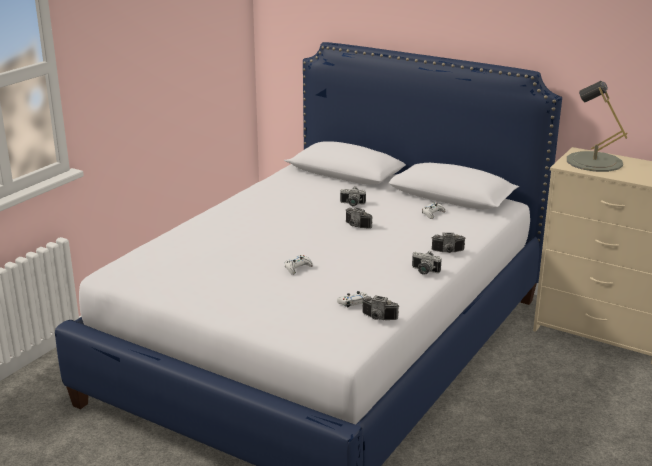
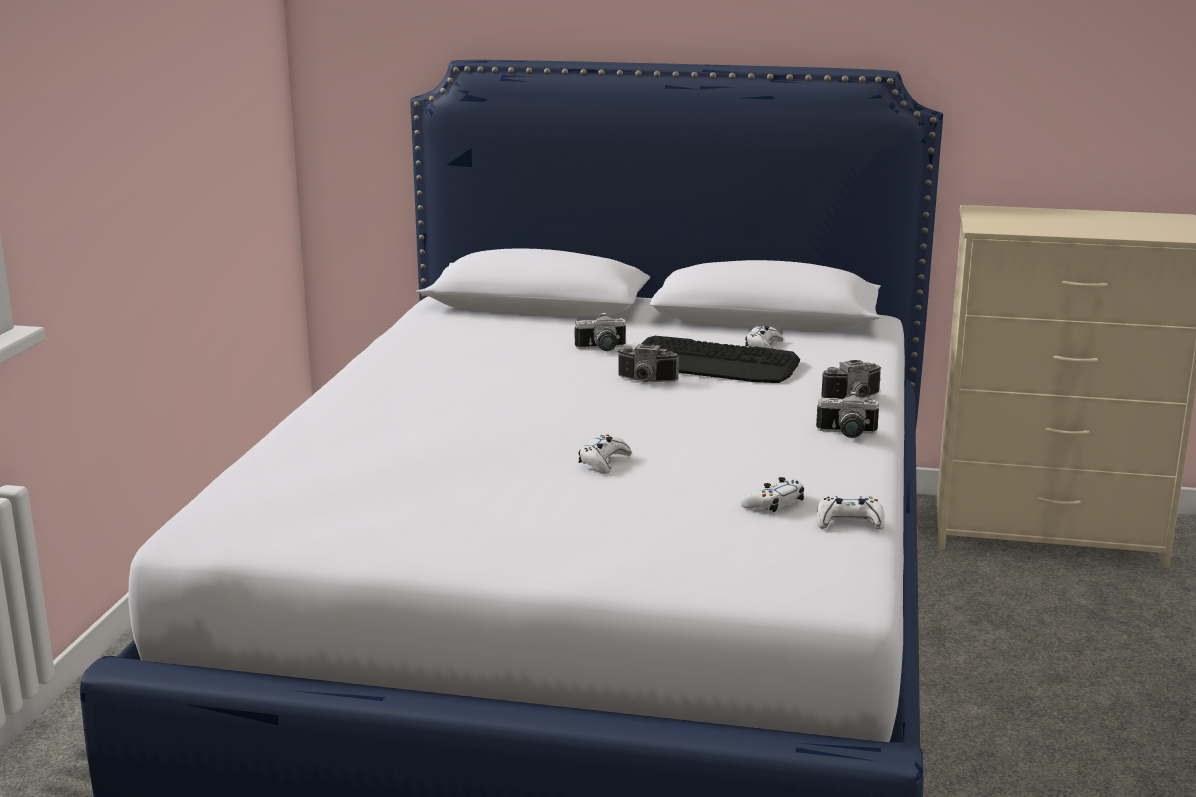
camera: 20 degrees left, 5 degrees down
camera [362,295,399,320] -> white game controller [817,496,885,530]
grey table lamp [567,81,628,172] -> none
none -> keyboard [641,336,800,383]

